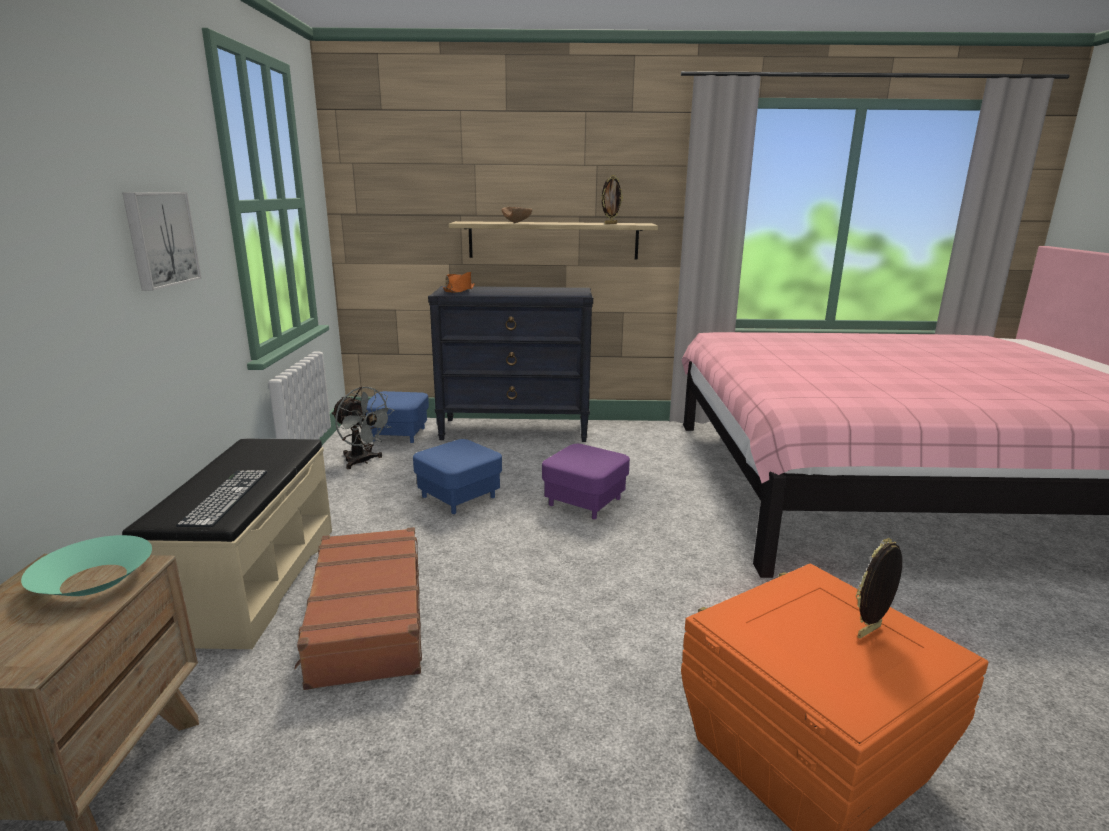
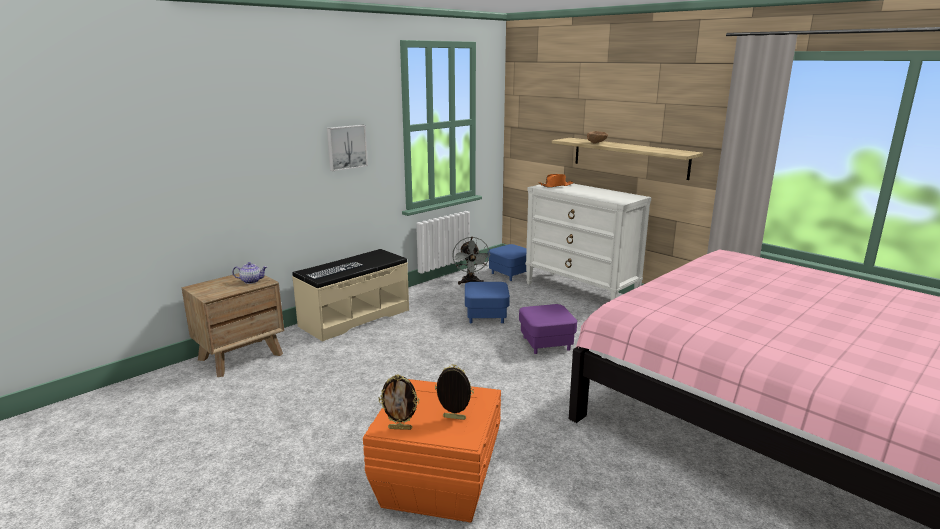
camera: 45 degrees right, 0 degrees up
turquoise bowl [21,535,152,596] -> teapot [232,262,267,284]
brown suitcase [295,527,422,690] -> none
black dresser [428,286,593,442] -> white dresser [525,183,651,301]
picture frame [601,175,623,224] -> picture frame moved to [378,375,420,430]

